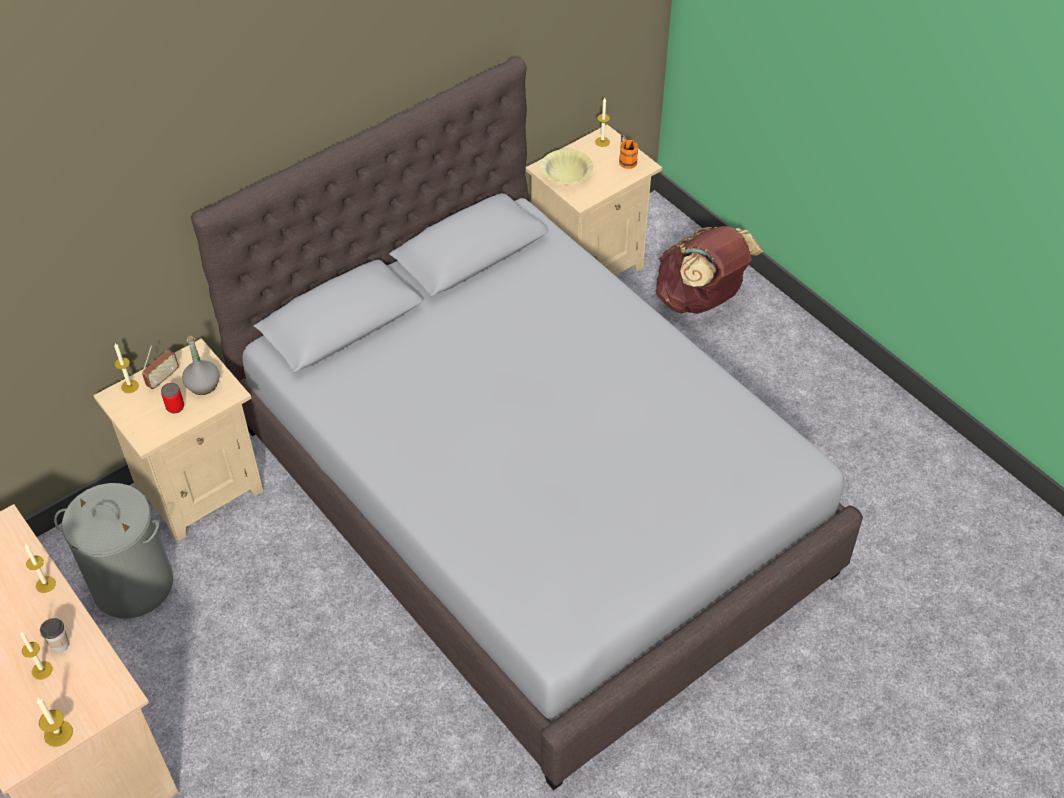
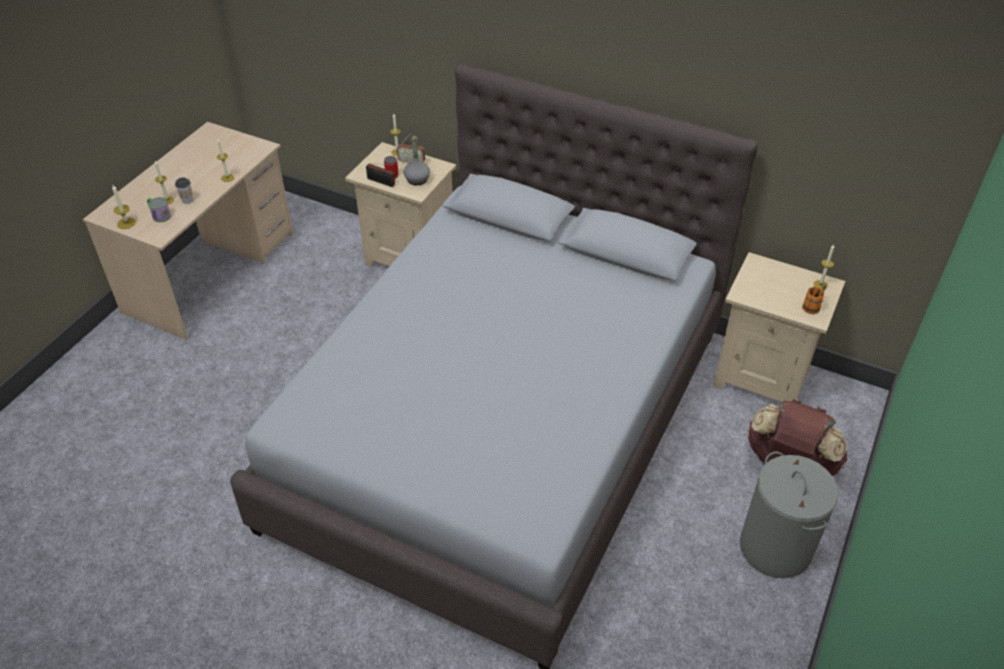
camera: 65 degrees right, 5 degrees down
grey laundry basket [54,483,173,618] -> grey laundry basket moved to [740,452,839,579]
yellow bowl [540,149,593,184] -> none
none -> mug [147,197,171,222]
none -> radio [366,164,395,187]

